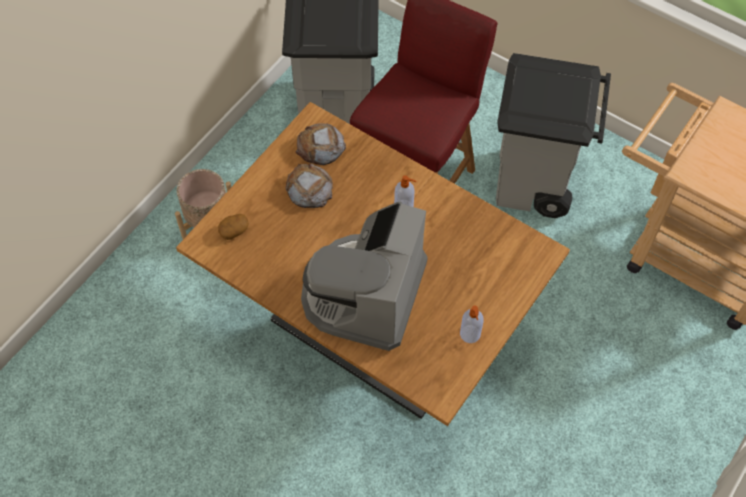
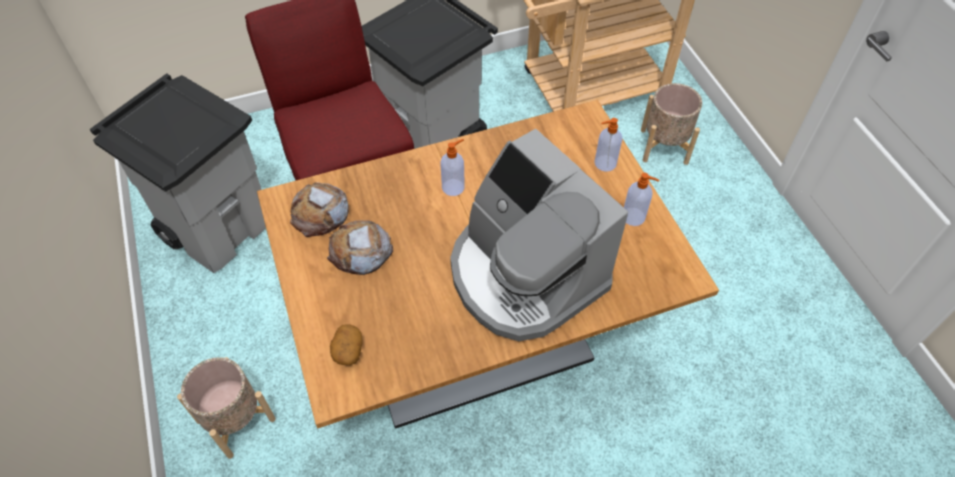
camera: 55 degrees left, 5 degrees down
none -> soap dispenser [594,118,622,172]
none -> beige planter [641,83,702,165]

